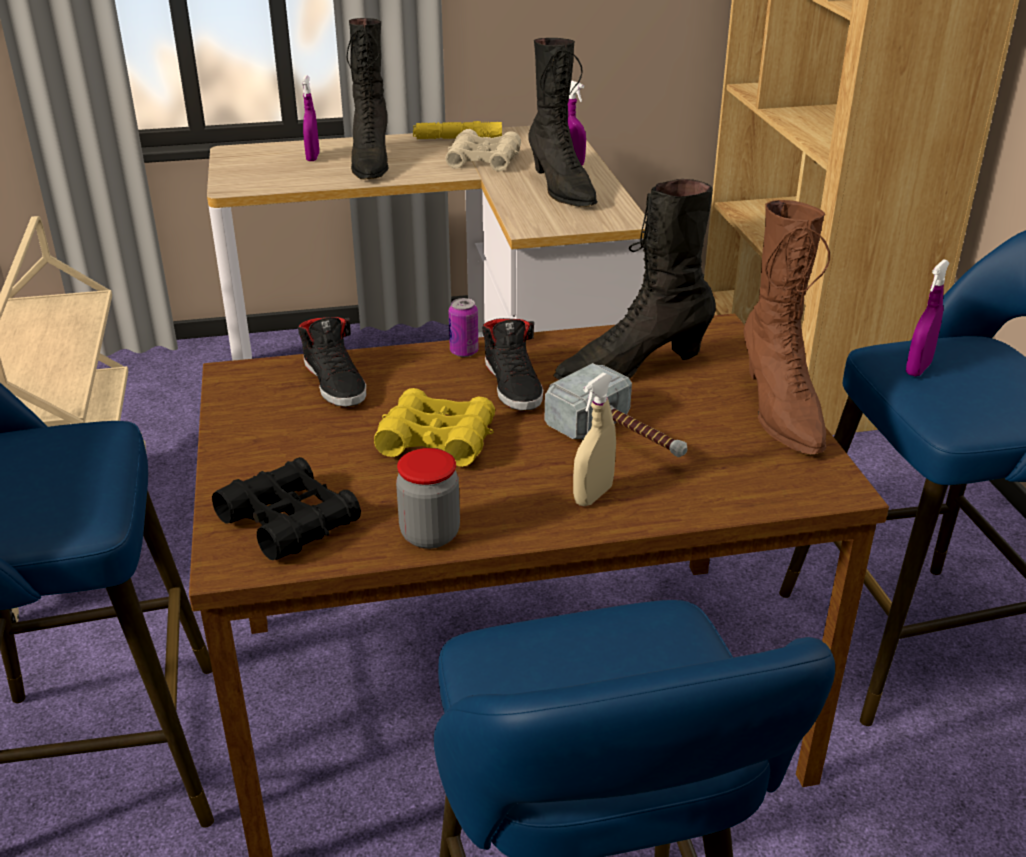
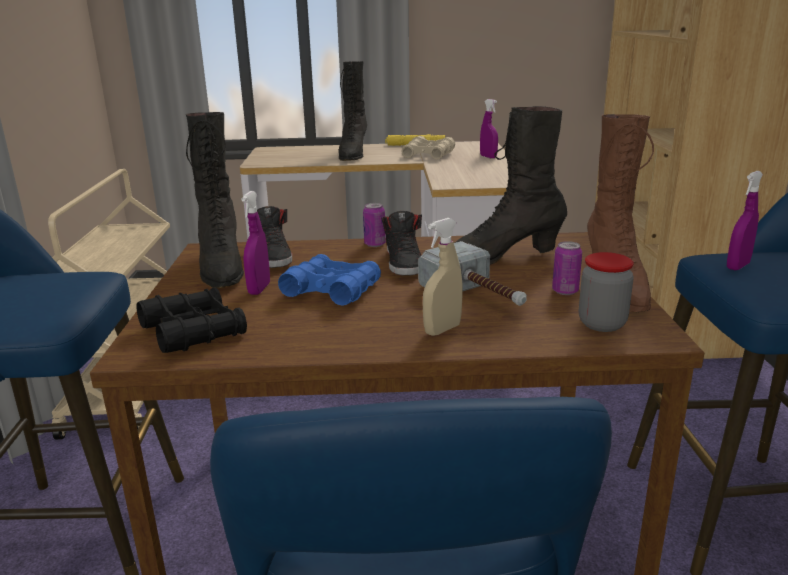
camera: 10 degrees right, 10 degrees down
purple spray bottle [302,75,319,161] -> purple spray bottle moved to [241,191,270,295]
yellow binoculars [374,388,495,467] -> blue binoculars [278,254,381,306]
jar [396,448,460,549] -> jar moved to [579,252,634,332]
black boot [528,38,597,207] -> black boot moved to [186,112,244,288]
none -> can [552,241,582,295]

